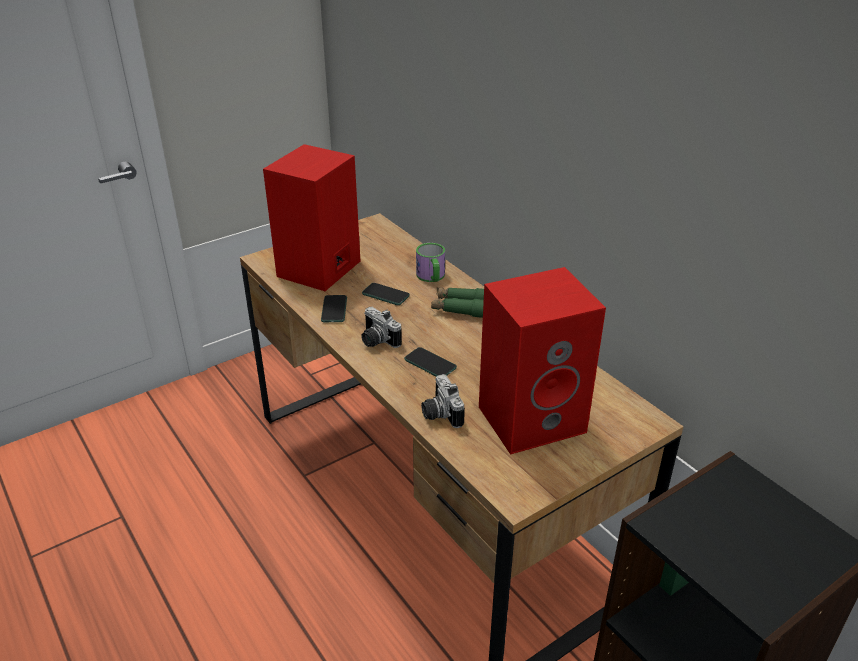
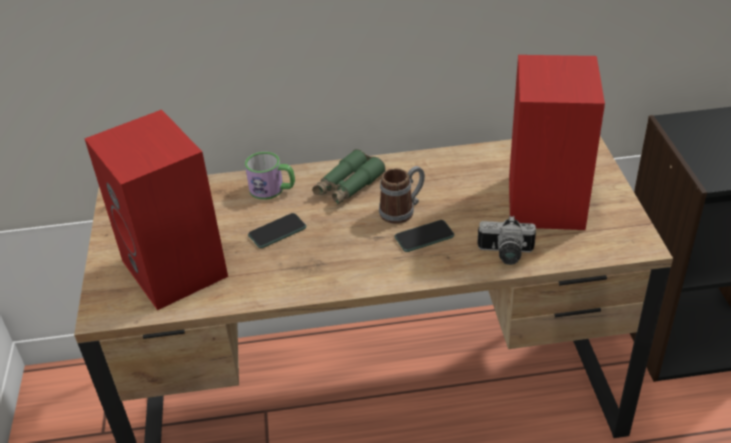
camera: 60 degrees left, 5 degrees up
phone [321,295,347,322] -> none
camera [361,307,402,348] -> none
none -> mug [379,166,425,224]

